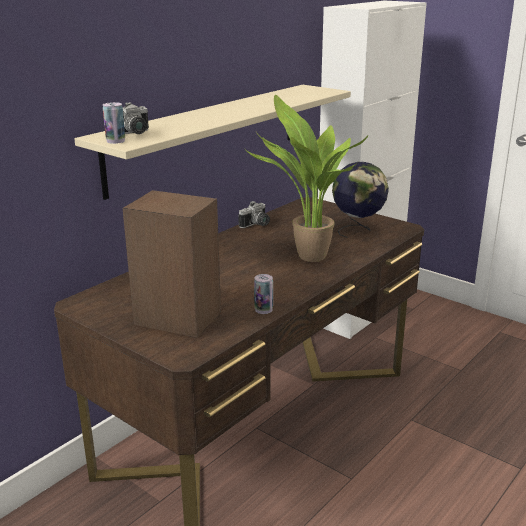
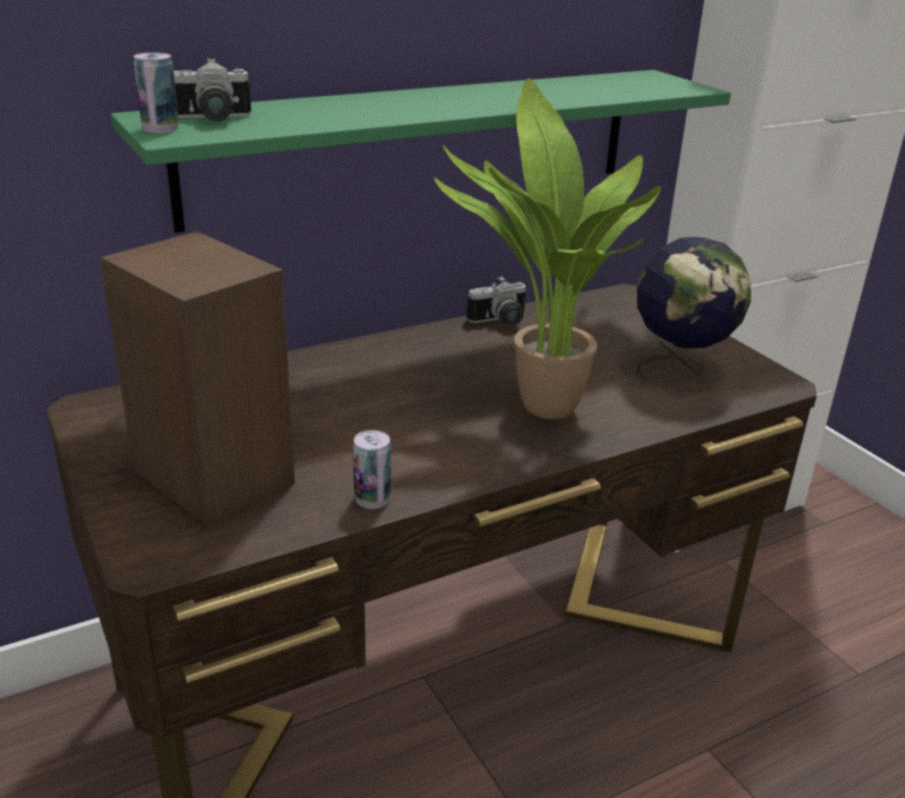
camera: 20 degrees right, 5 degrees up
beige shelf [74,85,351,200] -> green shelf [111,70,731,233]

